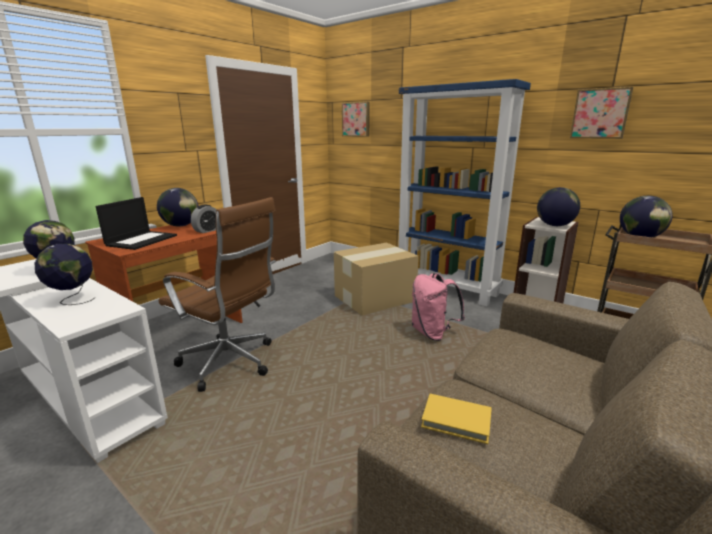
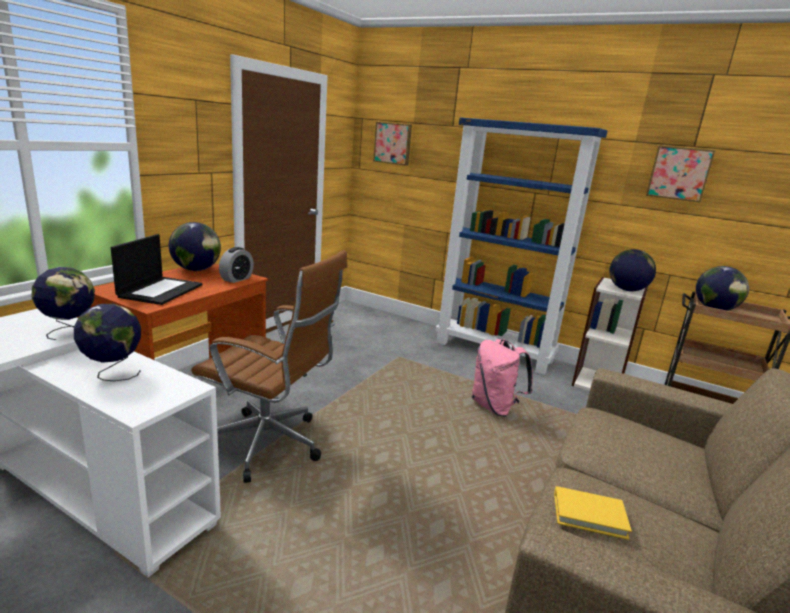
camera: 10 degrees left, 0 degrees up
cardboard box [334,243,419,316] -> none

